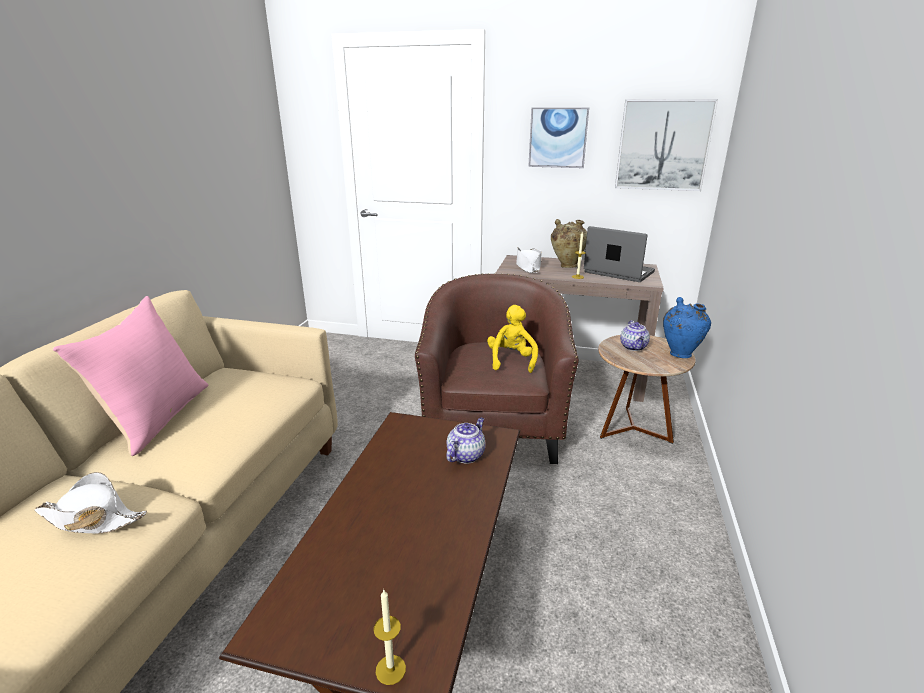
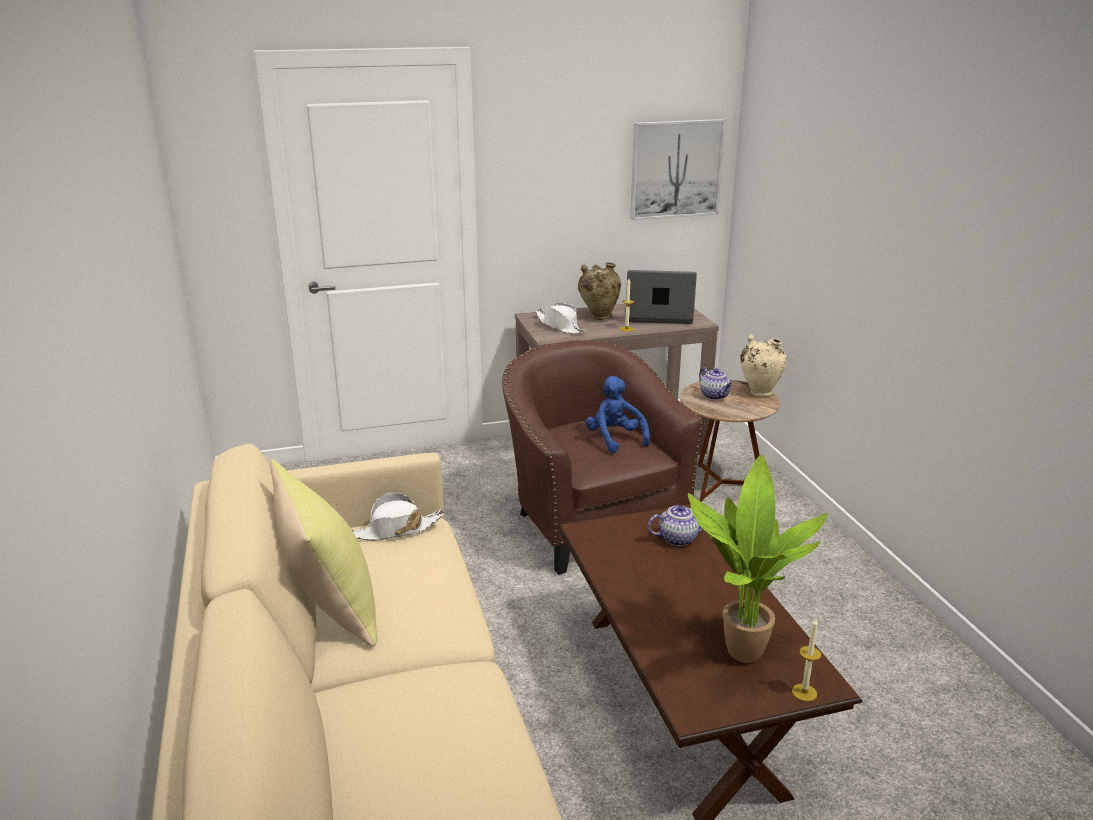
camera: 30 degrees left, 0 degrees up
white hat [34,472,147,533] -> white hat moved to [352,492,445,541]
pink pillow [53,296,209,456] -> yellow pillow [270,459,377,647]
teapot [446,418,486,464] -> teapot turned 75 degrees clockwise [648,505,703,546]
yellow plush toy [487,305,538,373] -> blue plush toy [585,376,650,453]
picture [528,107,589,168] -> none
blue vase [663,297,711,358] -> beige vase [740,334,787,397]
none -> potted plant [688,455,827,663]

